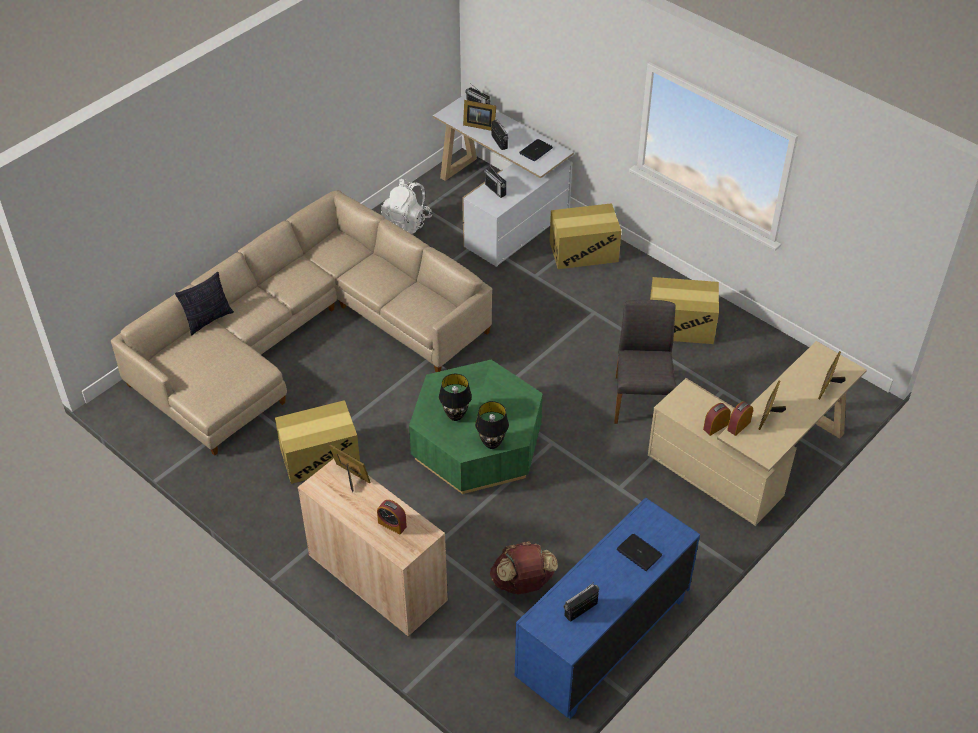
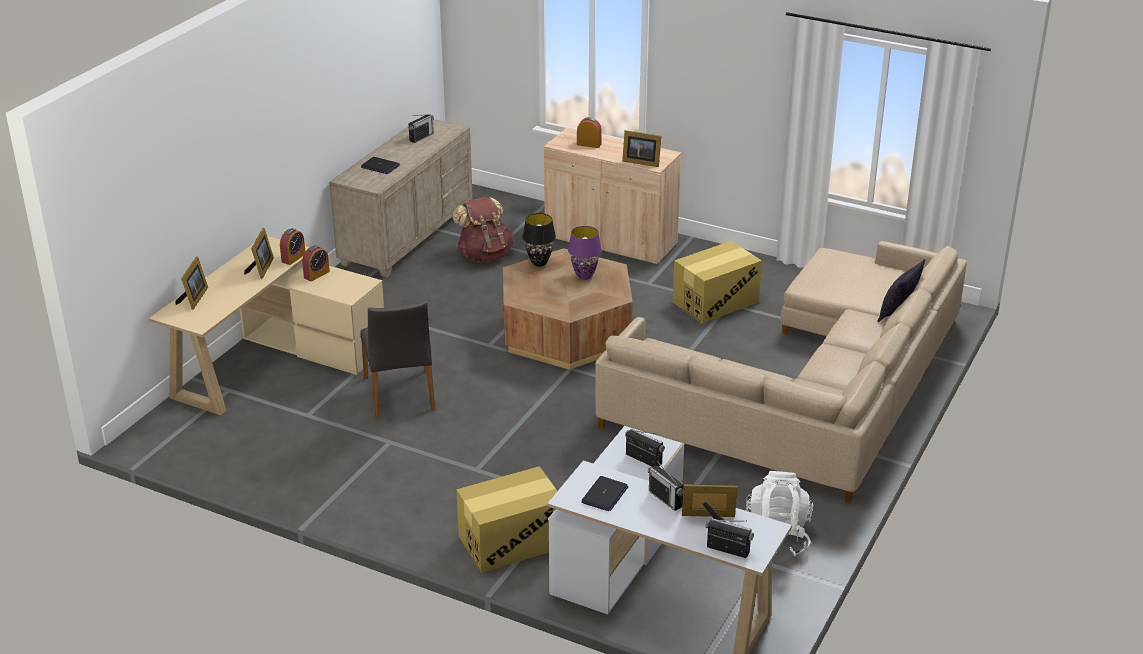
camera: 165 degrees right, 15 degrees down
green coffee table [409,360,543,494] -> brown coffee table [503,248,633,370]
black table lamp [439,374,472,421] -> purple table lamp [568,226,602,280]
blue dresser [515,497,700,719] -> beige dresser [329,117,473,278]
cardboard box [650,277,719,344] -> none

